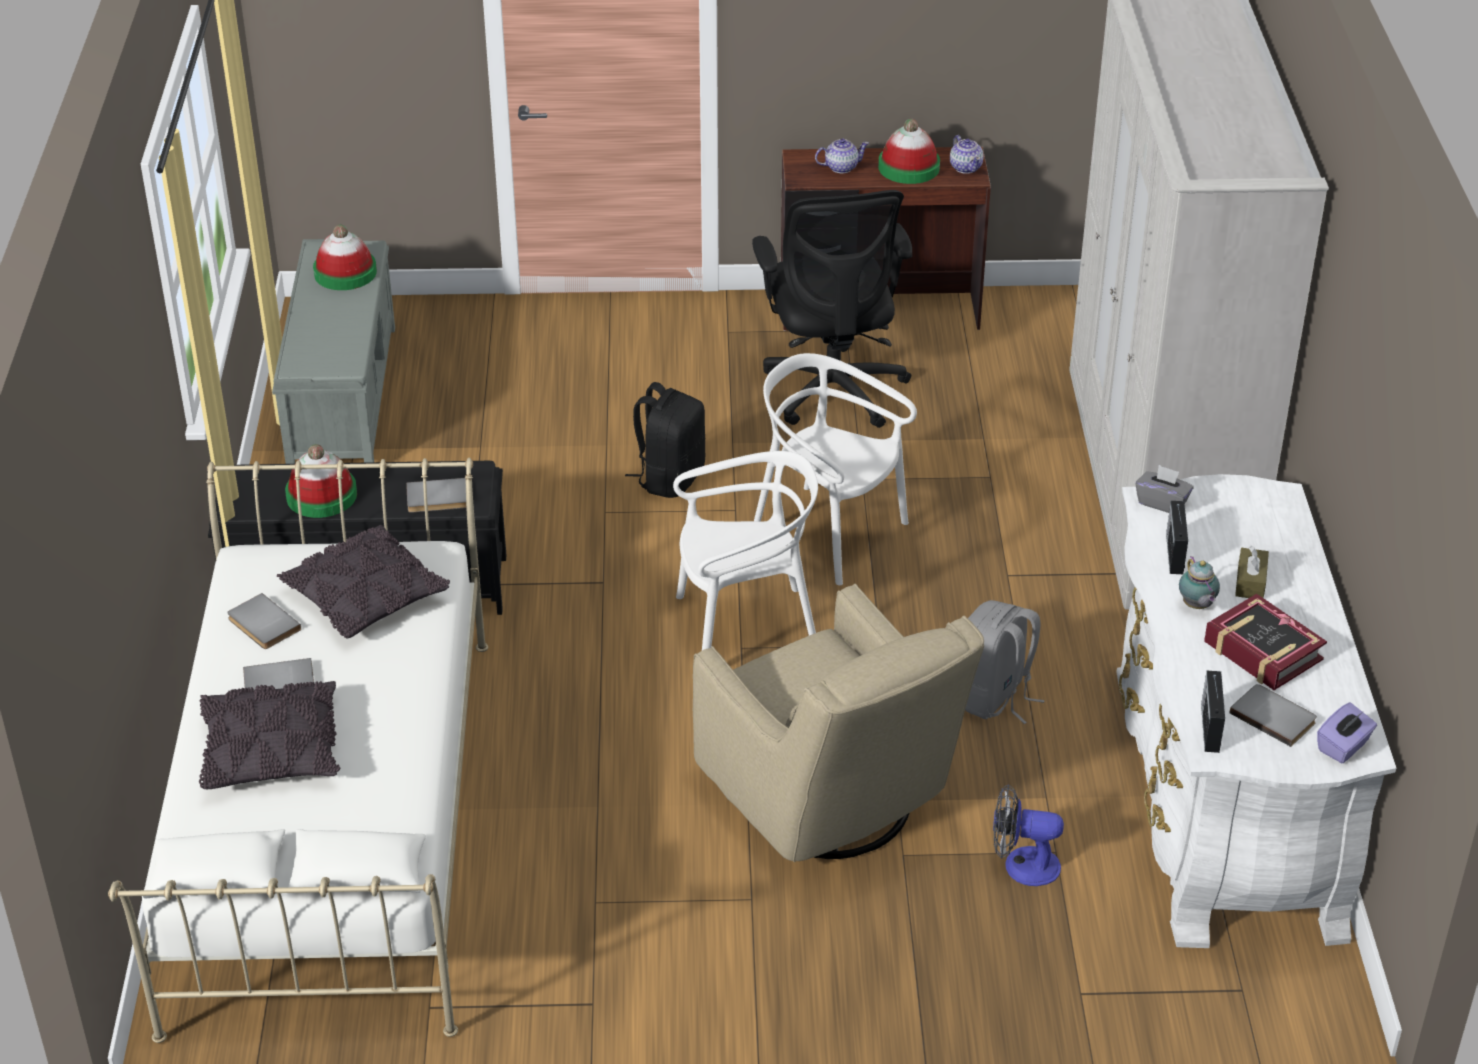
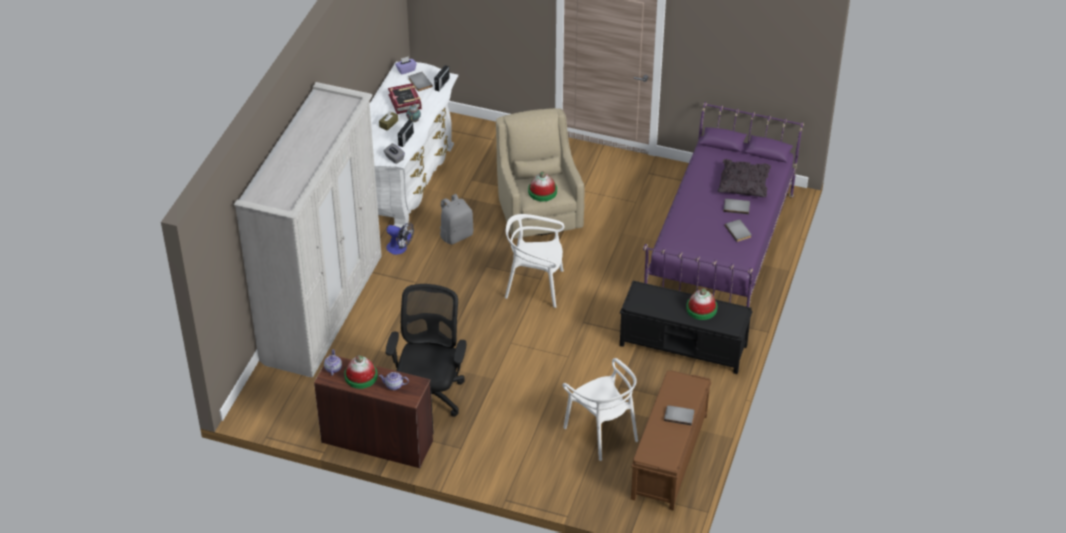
camera: 160 degrees left, 5 degrees up
white bed [108,458,488,1043] -> purple bed [643,102,804,307]
grey bench [272,239,395,464] -> brown bench [631,370,711,511]
black pillow [277,525,450,639] -> none
hat [313,225,377,290] -> hat moved to [528,172,557,201]
grey book [406,478,466,512] -> grey book moved to [664,405,695,426]
black backpack [625,382,705,498] -> none
white chair [754,353,917,585] -> white chair moved to [562,358,638,461]
fan [993,784,1064,886] -> fan moved to [386,222,414,255]

